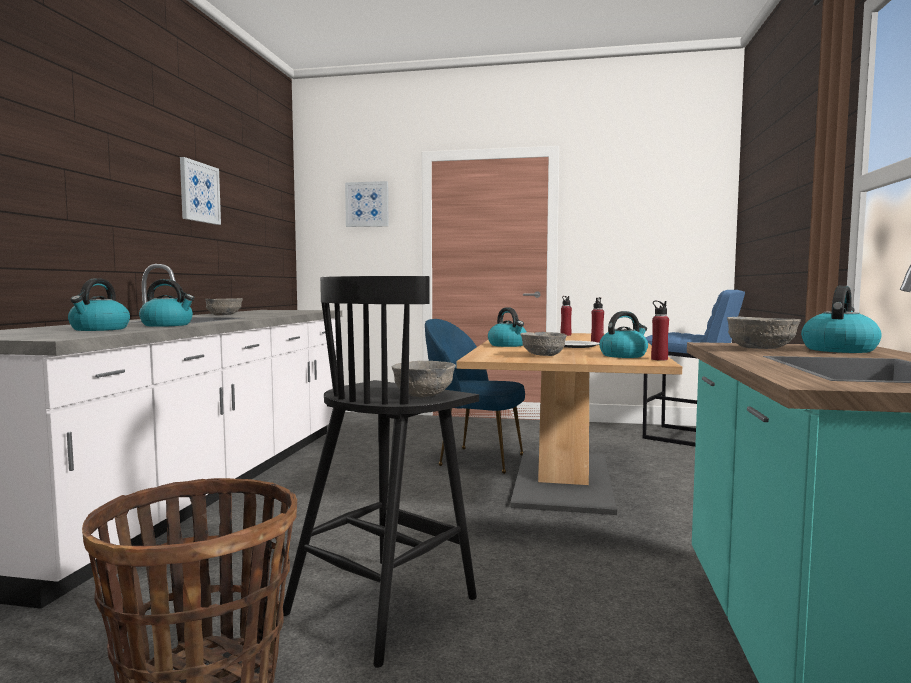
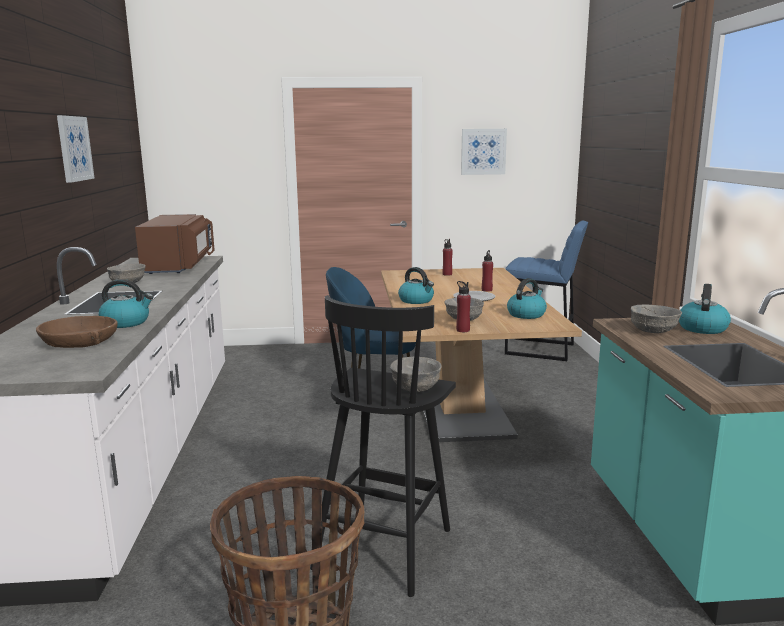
camera: 15 degrees left, 10 degrees up
kettle [68,278,130,331] -> brown bowl [36,316,118,348]
picture [345,181,389,227] -> picture moved to [461,129,507,175]
red bottle [651,301,669,361] -> red bottle moved to [456,281,471,332]
none -> brown microwave [135,214,214,274]

